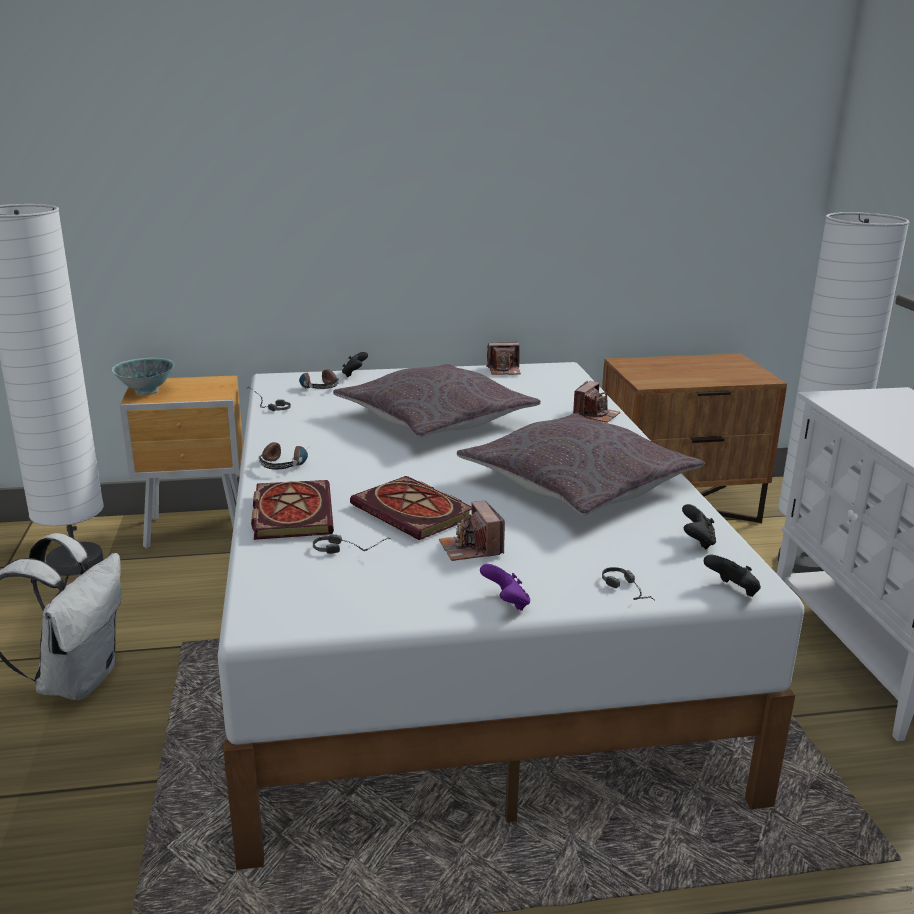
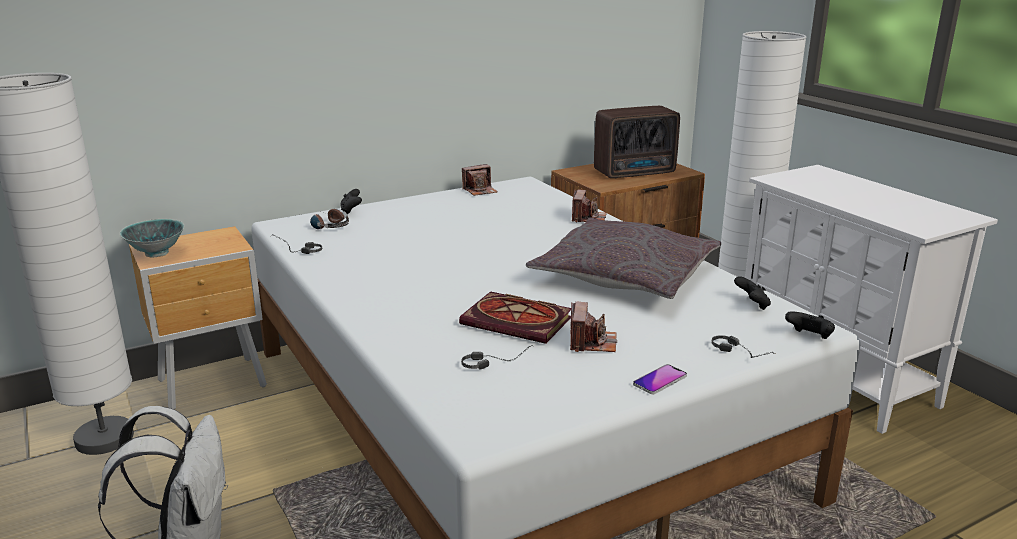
camera: 20 degrees left, 0 degrees up
book [251,480,334,540] -> none
headphones [259,442,311,470] -> none
grey pillow [333,364,541,438] -> none
camera [439,500,505,561] -> camera turned 135 degrees counterclockwise [570,302,617,352]
purple game controller [480,564,530,611] -> phone [633,364,687,394]
none -> radio [594,106,680,178]

